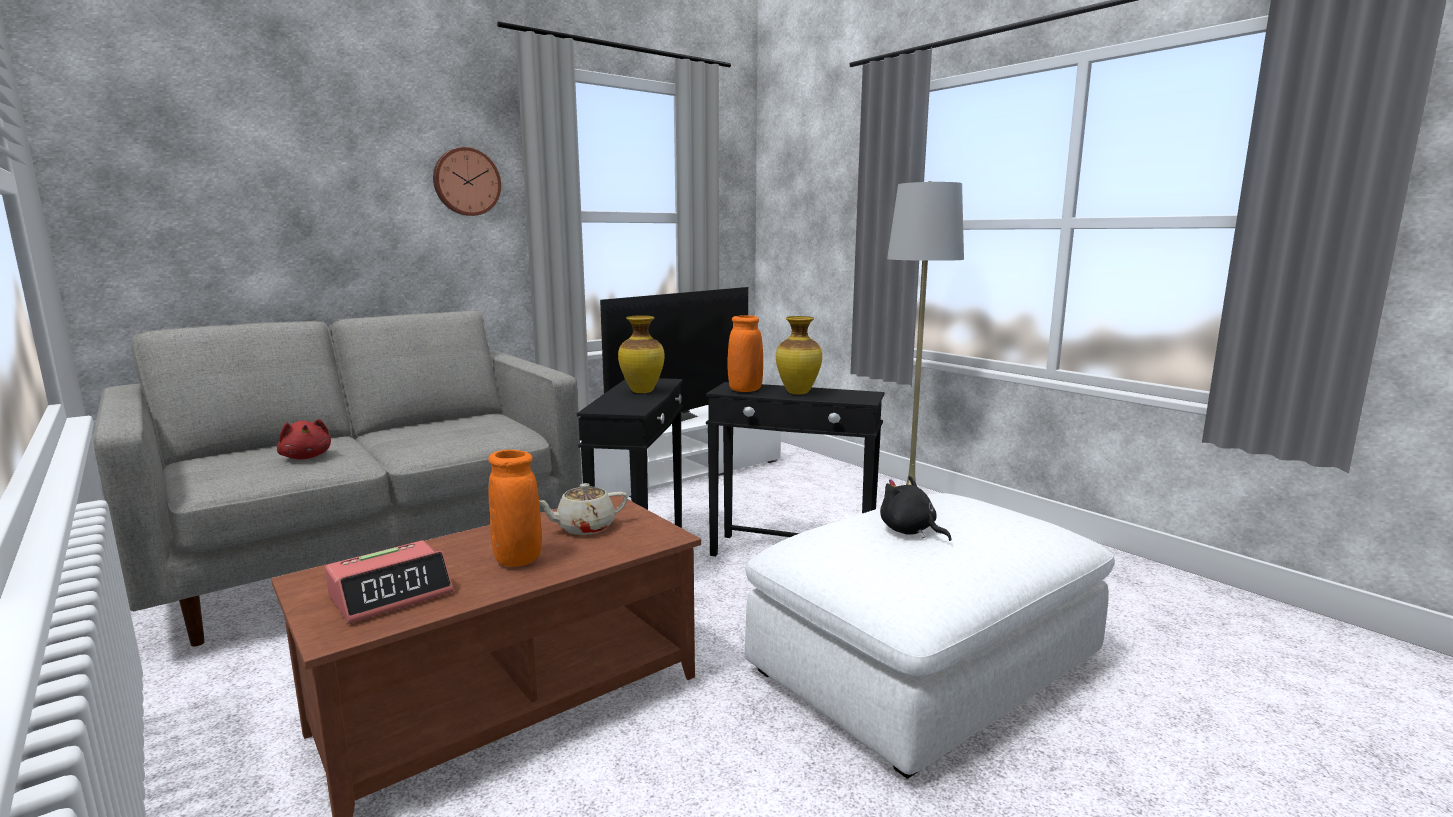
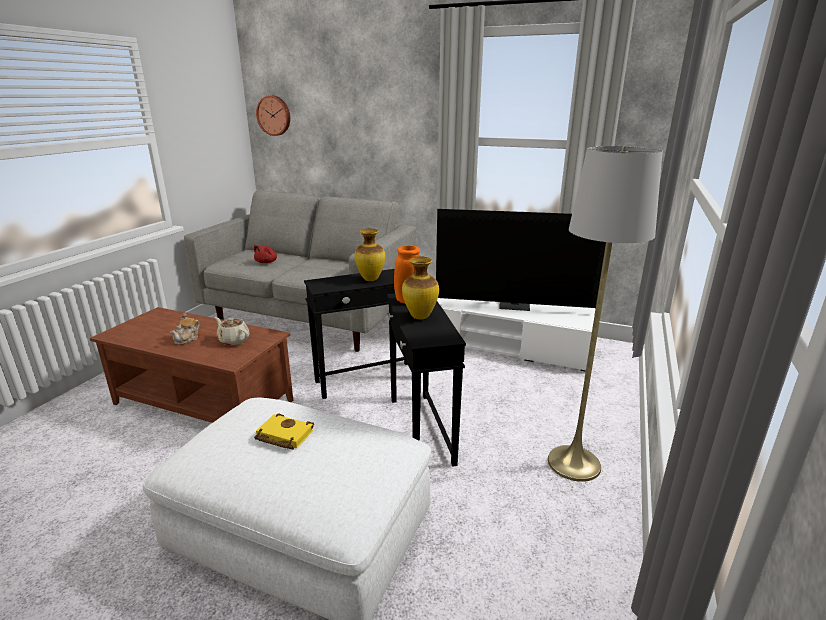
camera: 60 degrees right, 10 degrees up
alarm clock [325,540,453,624] -> none
wall clock [433,147,501,216] -> wall clock moved to [256,95,290,136]
orange vase [488,450,542,567] -> teapot [170,313,200,345]
black plush toy [880,476,952,541] -> yellow book [254,413,314,450]

